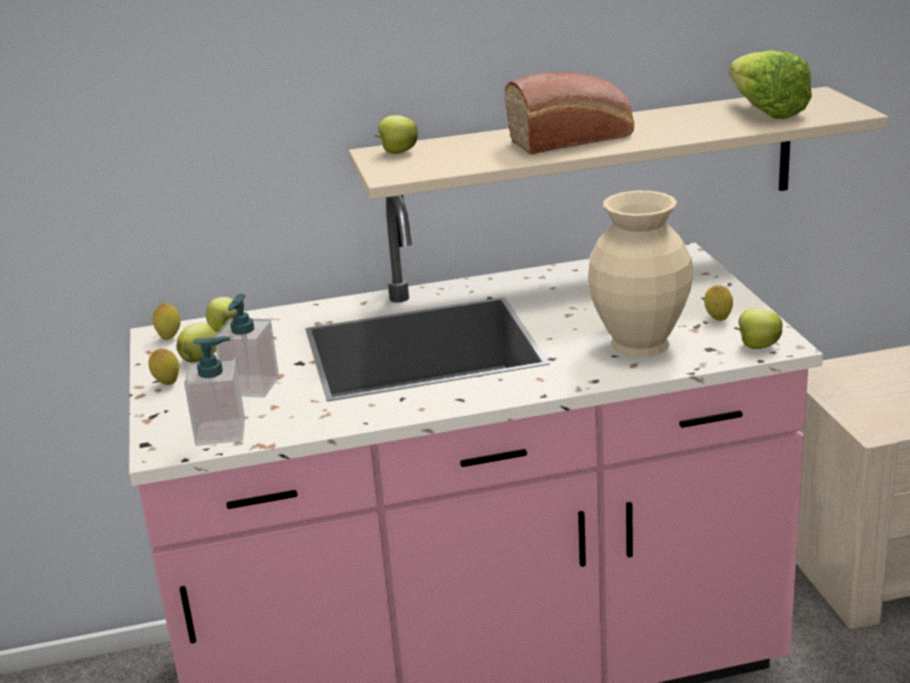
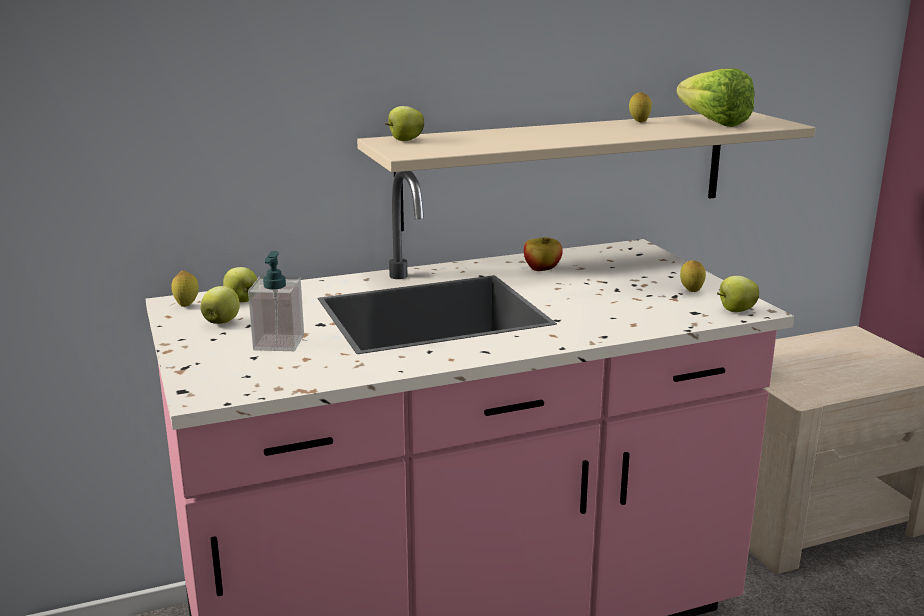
camera: 10 degrees left, 5 degrees down
lemon [148,349,179,385] -> lemon moved to [629,92,652,123]
soap dispenser [184,336,245,446] -> none
bread [505,72,634,154] -> none
beige vase [588,191,693,357] -> none
none -> apple [524,237,563,271]

